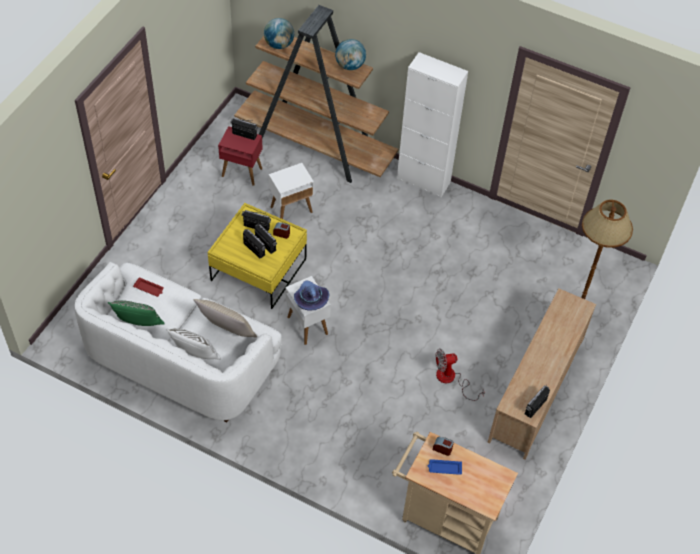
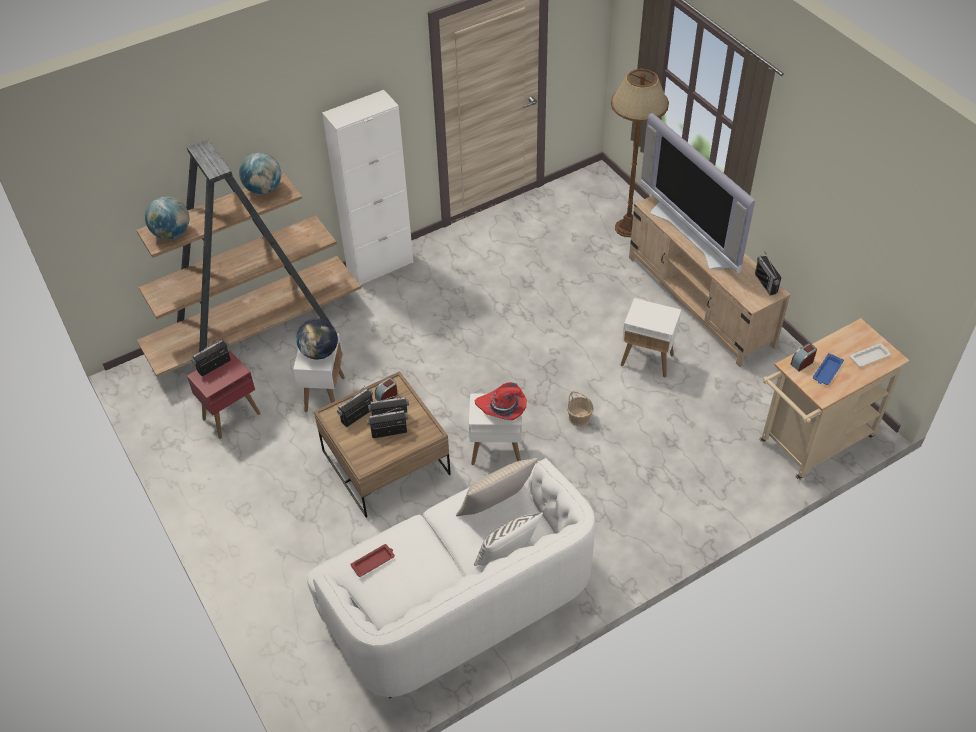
camera: 55 degrees left, 5 degrees down
green pillow [108,300,165,326] -> none
yellow coffee table [208,203,307,309] -> brown coffee table [314,371,451,518]
purple hat [294,281,330,310] -> red hat [475,382,527,420]
fan [436,348,484,401] -> white side table [620,298,681,378]
none -> globe [296,318,338,360]
none -> basket [567,391,594,426]
none -> television [641,113,755,273]
none -> white tray [850,343,891,367]

